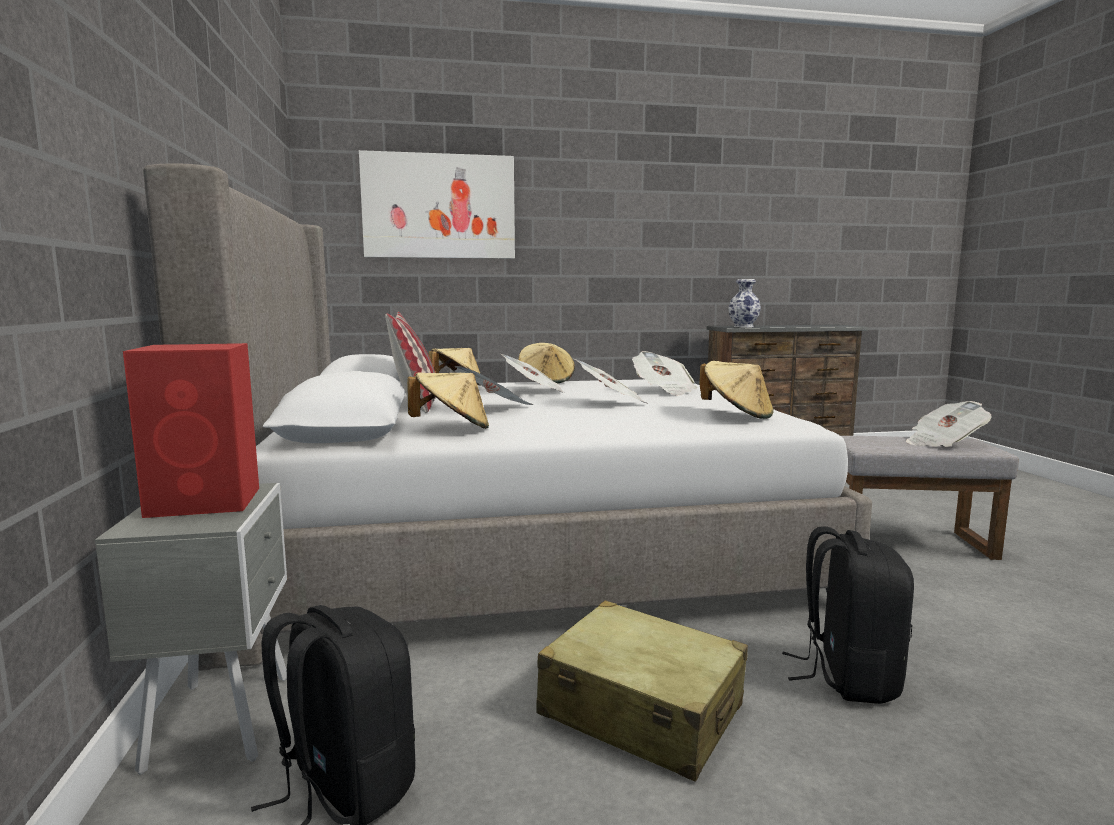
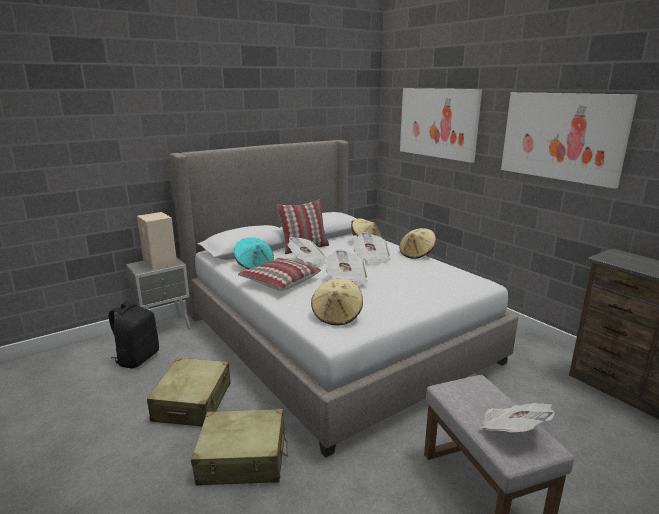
camera: 65 degrees right, 10 degrees up
red speaker [123,343,259,518] -> beige speaker [137,212,177,270]
beige hat [407,372,489,429] -> turquoise hat [234,238,274,270]
newspaper [632,351,697,396] -> none
vase [728,279,761,328] -> none
black backpack [782,527,914,704] -> beige suitcase [191,409,288,486]
none -> pillow [238,258,321,291]
none -> picture [501,92,638,189]

